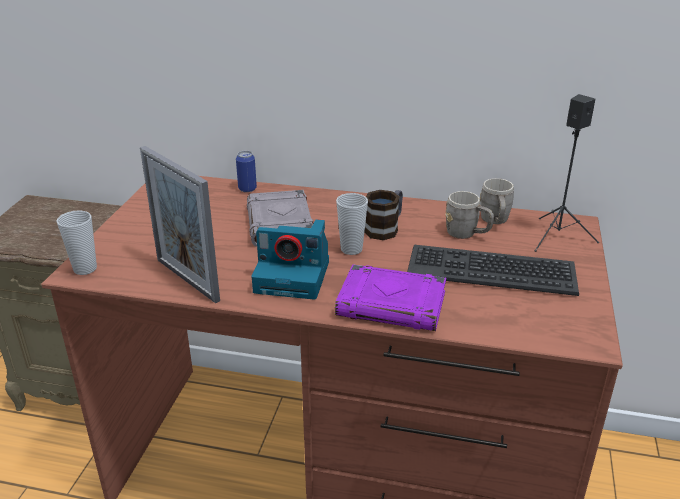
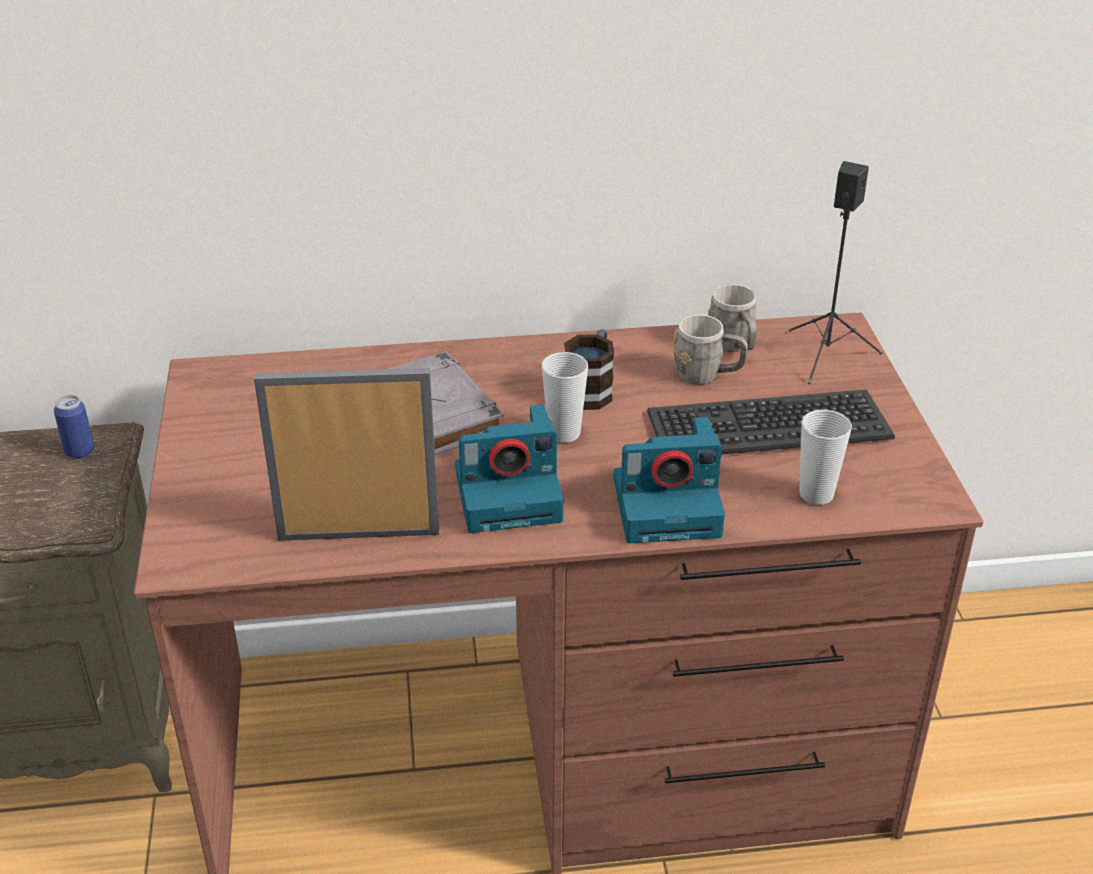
camera: 20 degrees left, 5 degrees up
cup [56,210,97,275] -> cup moved to [799,409,852,505]
picture frame [140,146,220,303] -> picture frame turned 150 degrees clockwise [254,368,439,541]
can [236,151,257,192] -> can moved to [54,395,94,459]
purple book [335,264,446,331] -> camera [614,417,725,543]

